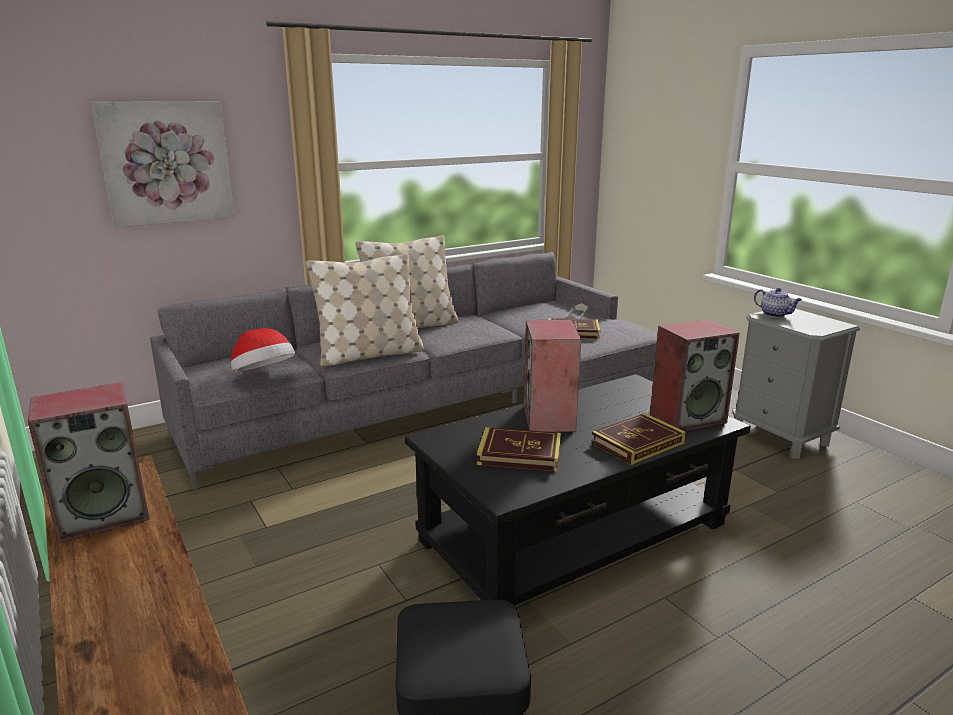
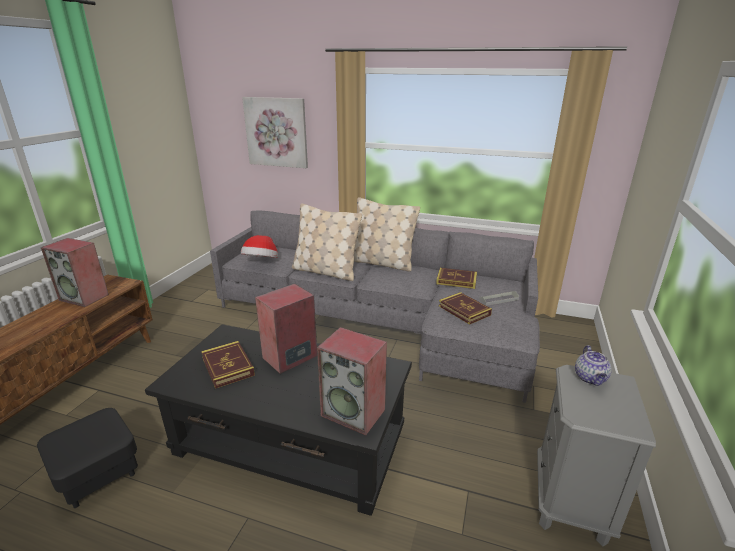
camera: 50 degrees right, 5 degrees up
book [591,413,686,465] -> book moved to [436,268,477,289]

